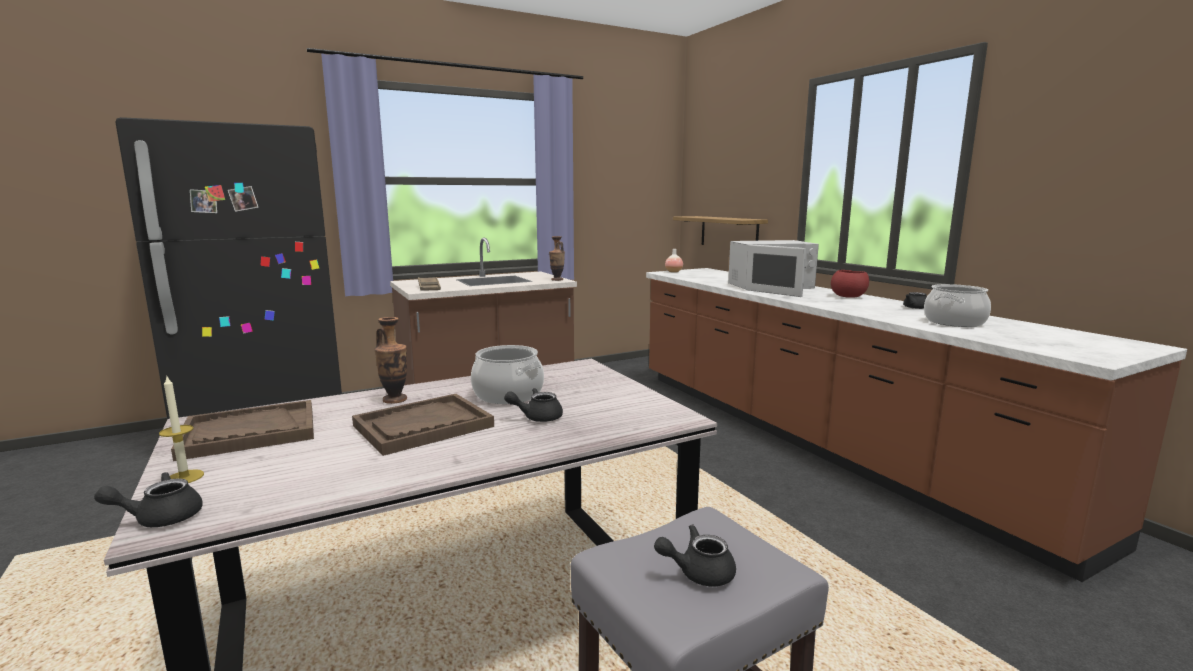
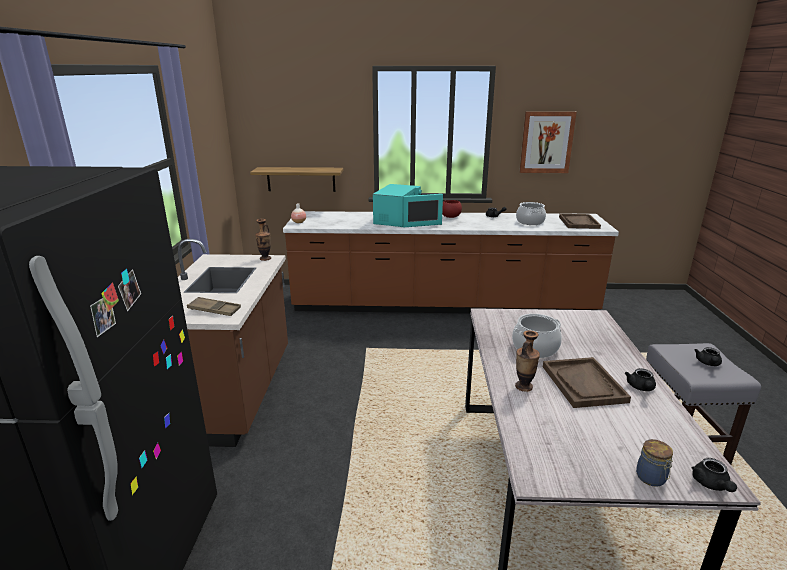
camera: 60 degrees left, 10 degrees up
candle [159,377,204,483] -> jar [636,439,673,487]
brown tray [171,400,314,461] -> brown tray moved to [559,214,601,229]
black teapot [504,388,563,422] -> black teapot moved to [625,368,656,391]
white microwave [728,240,819,297] -> turquoise microwave [373,184,443,227]
none -> picture [519,111,577,173]

